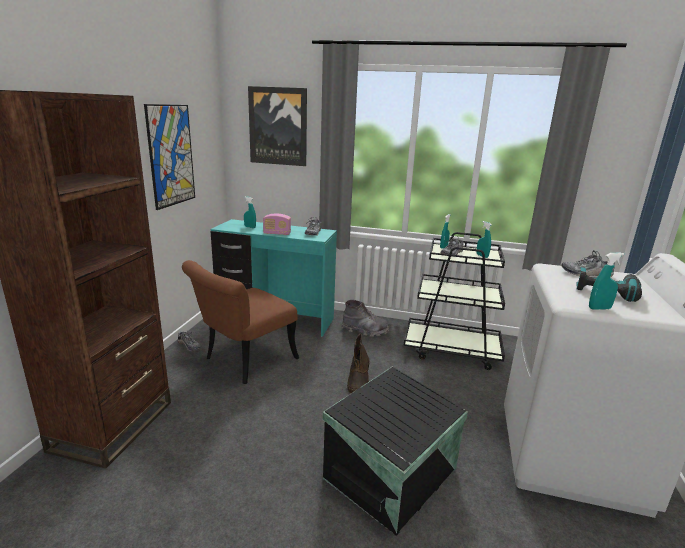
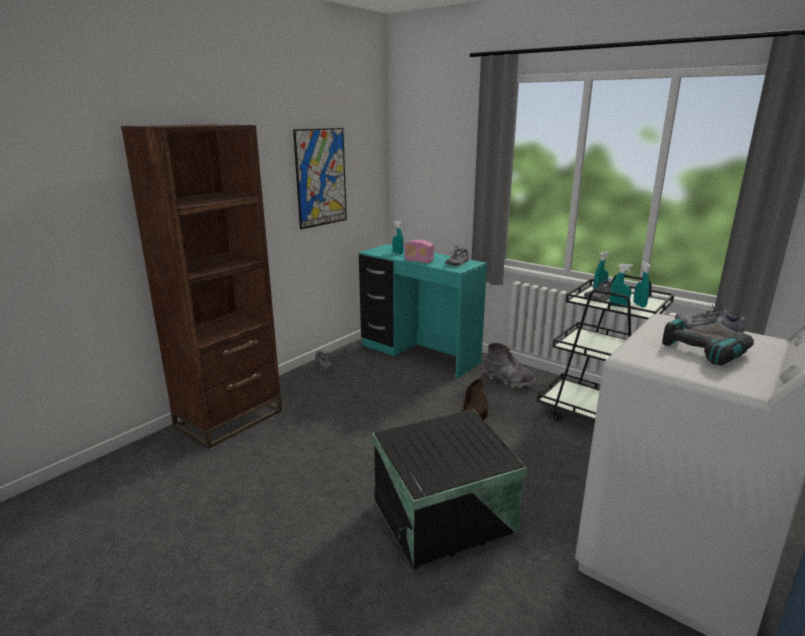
camera: 25 degrees right, 0 degrees up
brown chair [182,260,299,384] -> none
picture [248,86,307,166] -> none
turquoise spray bottle [589,252,625,310] -> turquoise spray bottle moved to [609,264,633,307]

